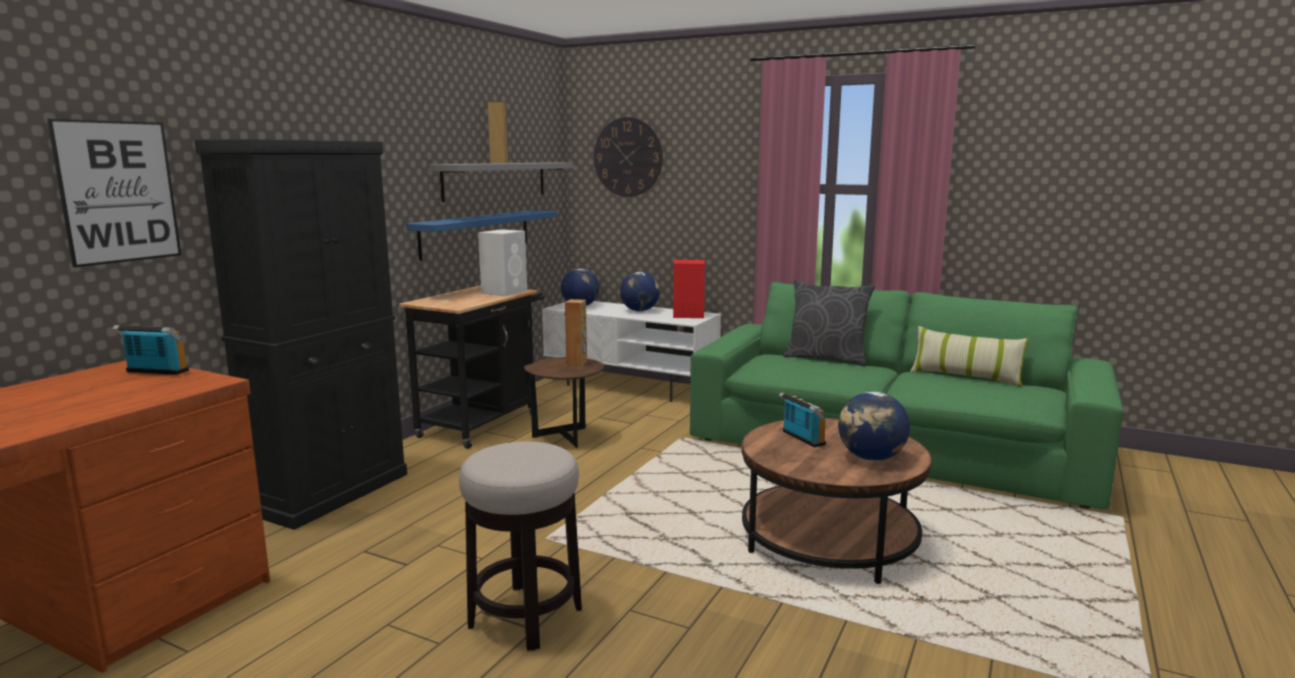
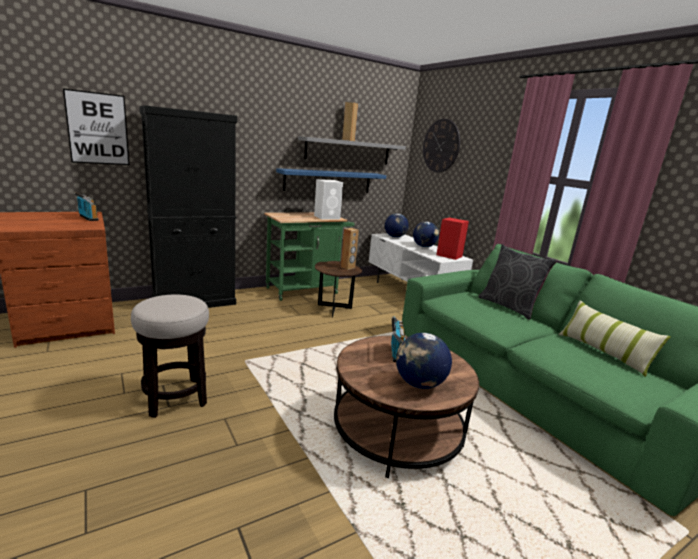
camera: 30 degrees right, 5 degrees up
black cart [399,285,544,449] -> green cart [264,212,355,301]

